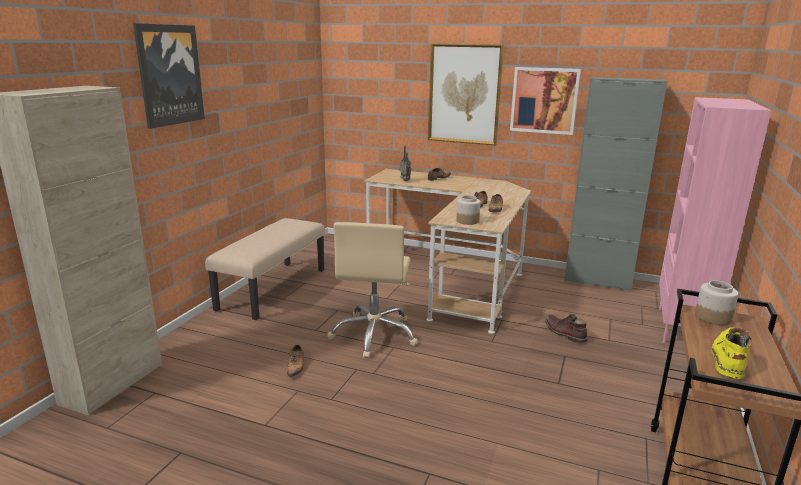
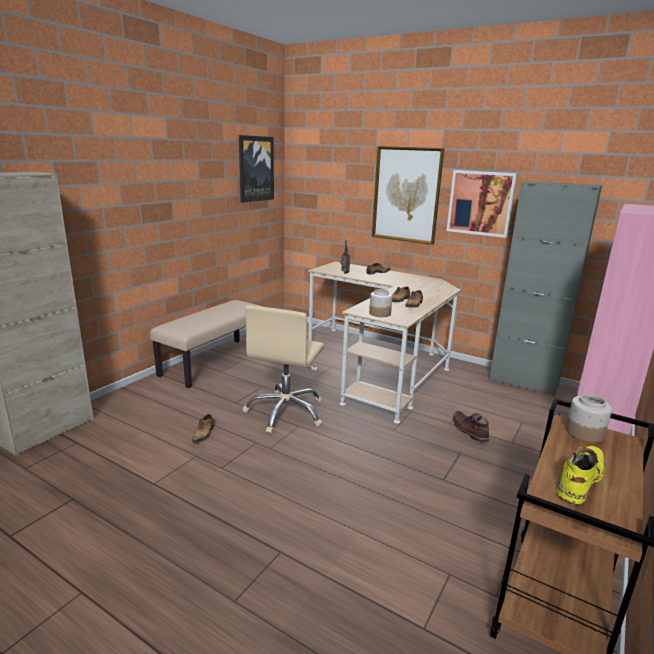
camera: 10 degrees right, 0 degrees up
picture [133,23,205,129] -> picture moved to [239,135,274,203]

